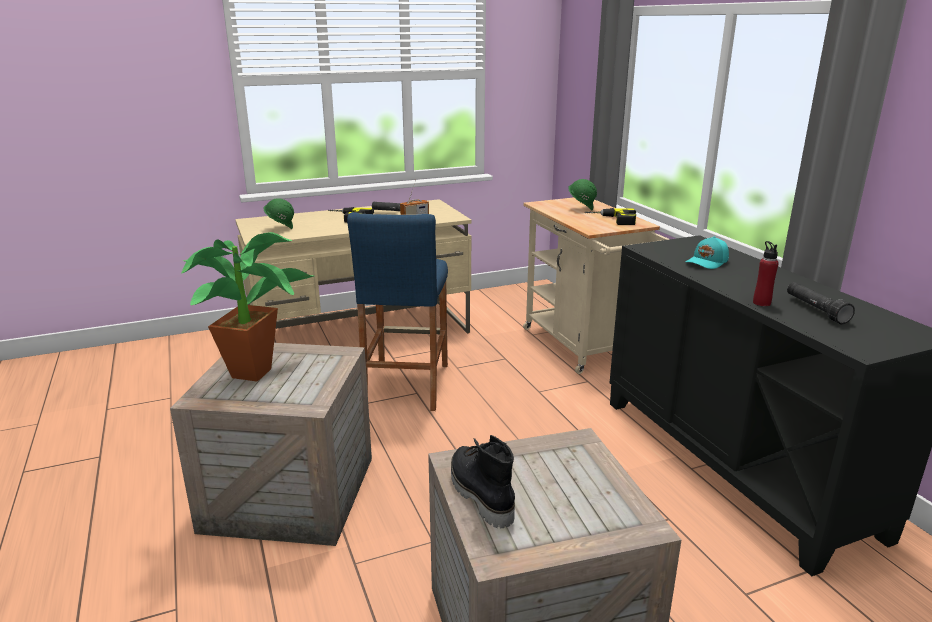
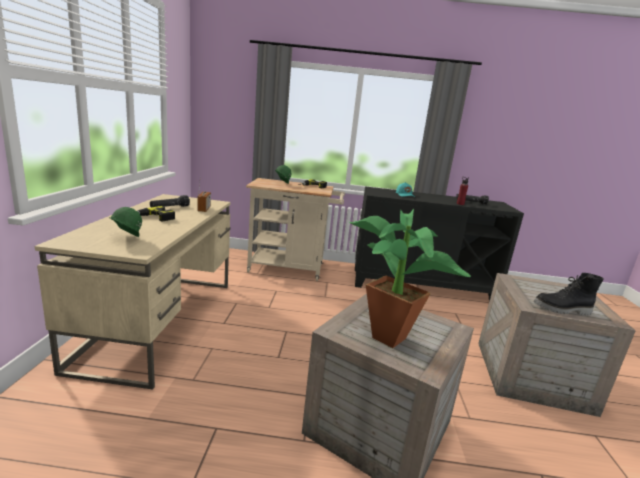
camera: 65 degrees left, 5 degrees down
blue stool [347,212,448,411] -> none

